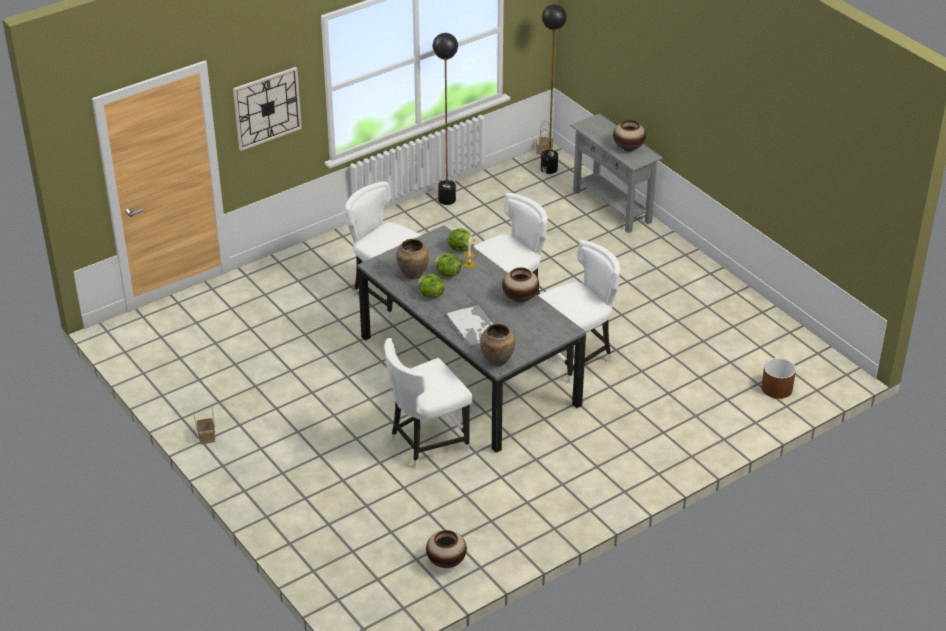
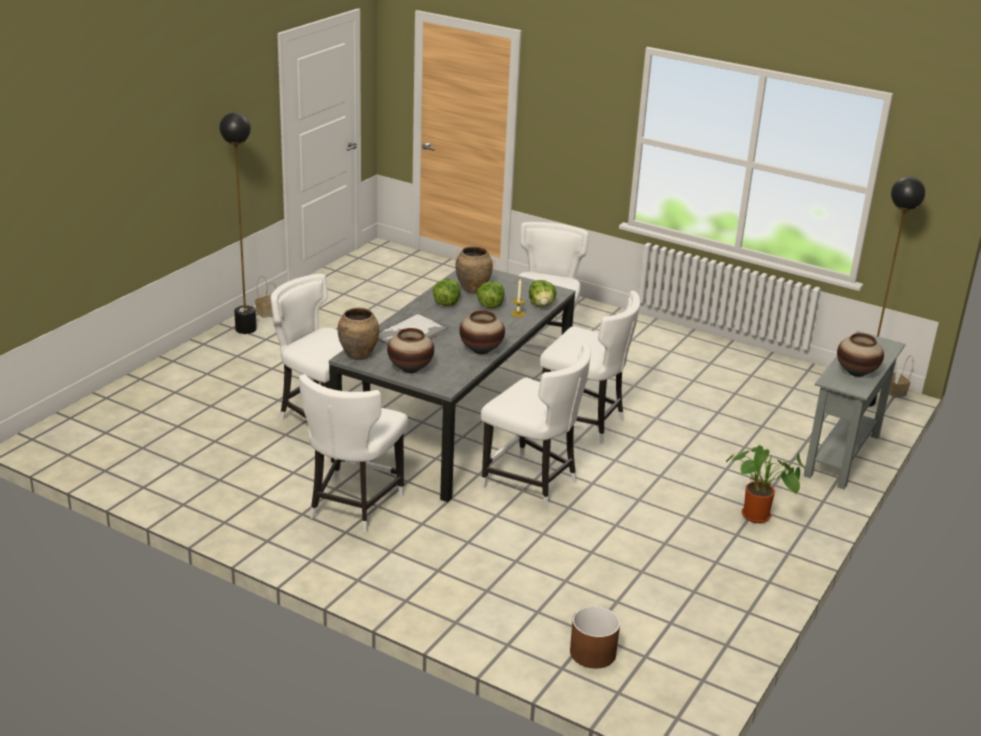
camera: 65 degrees right, 10 degrees down
wall clock [233,67,302,151] -> none
vase [426,530,467,568] -> vase moved to [387,328,434,373]
black floor lamp [433,33,458,205] -> black floor lamp moved to [219,112,257,334]
none -> white chair [299,374,408,532]
none -> potted plant [726,445,806,523]

